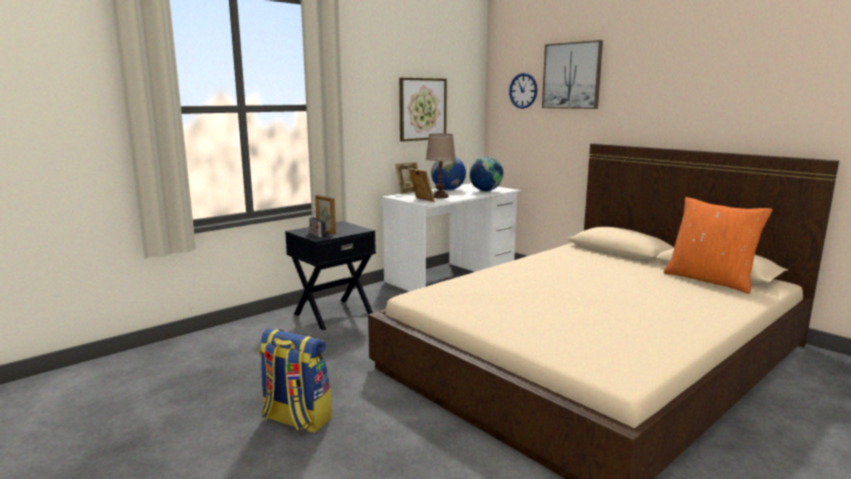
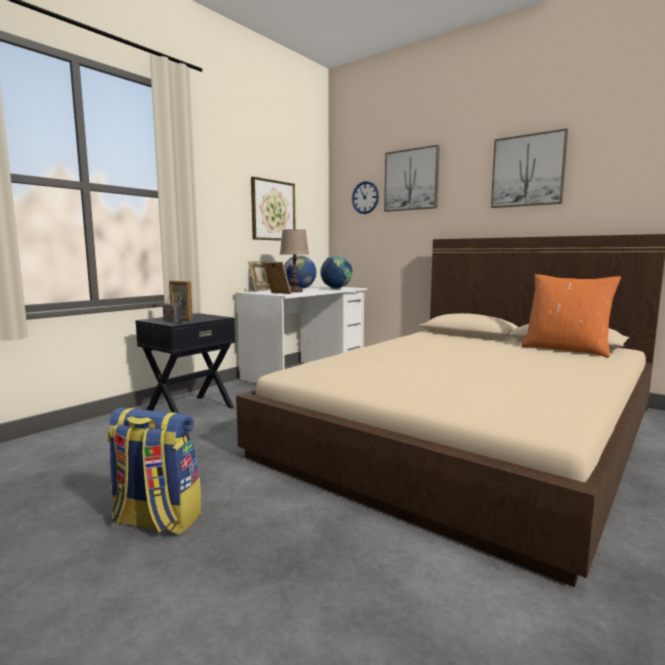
camera: 10 degrees left, 5 degrees down
none -> picture [491,128,568,208]

